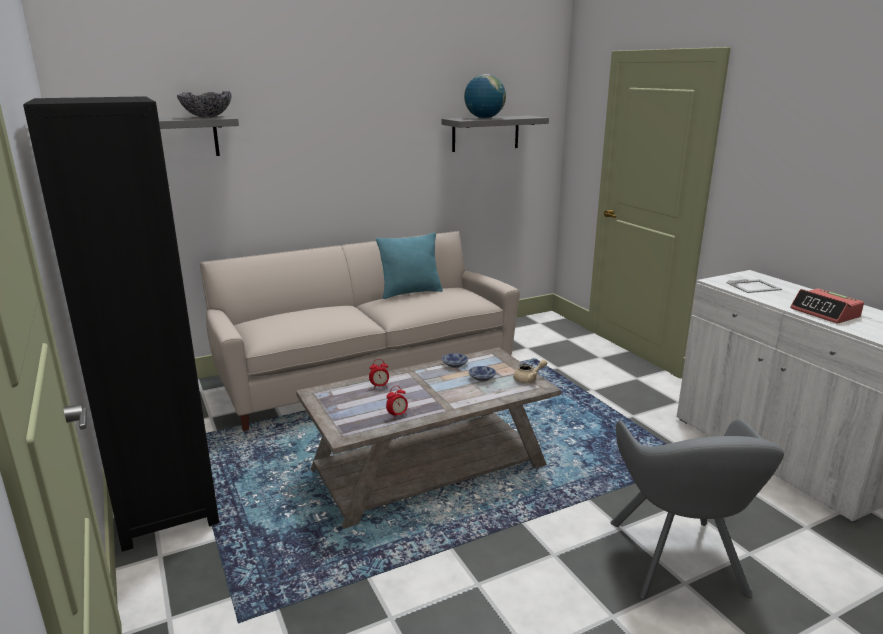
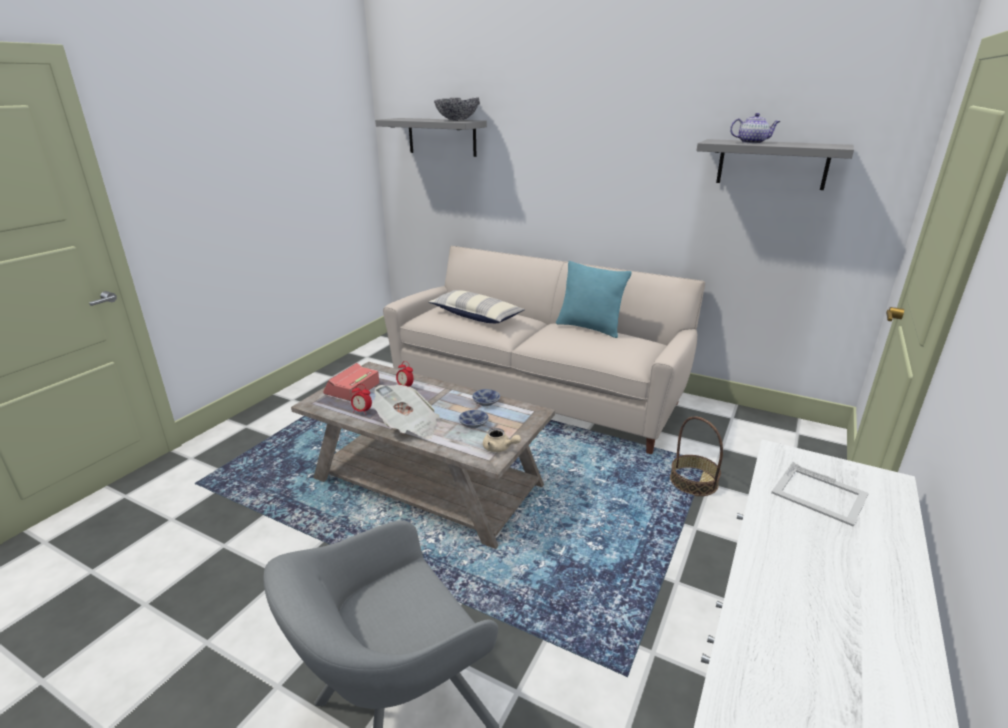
camera: 55 degrees right, 5 degrees up
black bookcase [23,96,219,552] -> none
globe [464,74,506,119] -> teapot [730,113,780,144]
alarm clock [790,288,864,324] -> alarm clock moved to [323,363,380,401]
none -> newspaper [372,385,439,439]
none -> pillow [429,290,525,323]
none -> basket [670,416,723,496]

